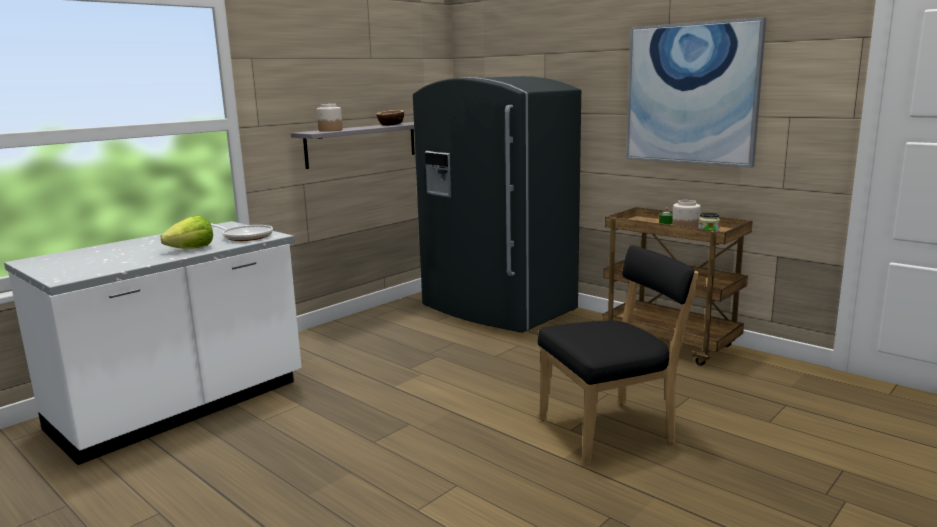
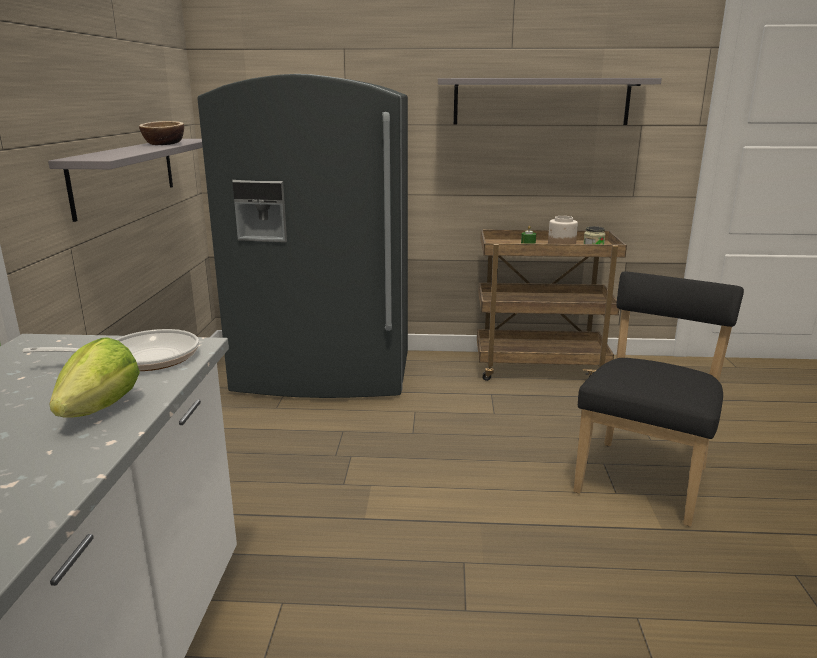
camera: 40 degrees left, 5 degrees up
jar [317,104,342,132] -> none
picture [626,17,766,167] -> grey shelf [438,78,662,125]

